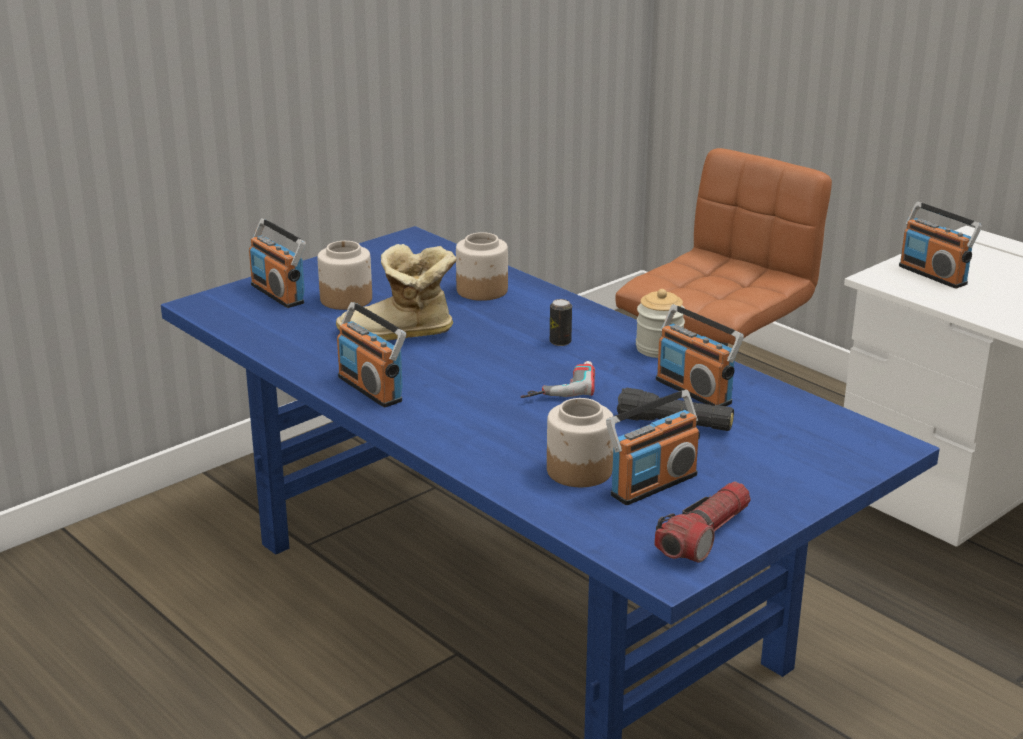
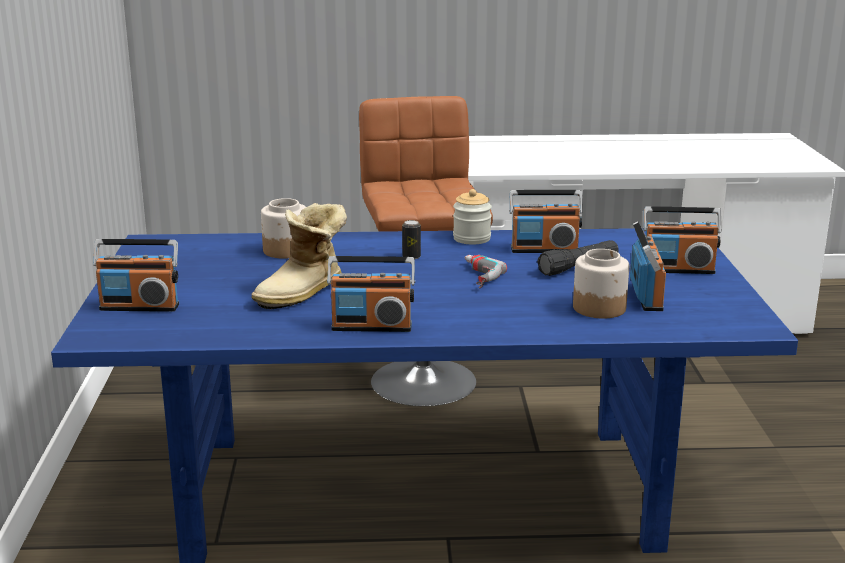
camera: 50 degrees left, 5 degrees down
jar [317,241,372,310] -> none
flashlight [654,482,751,563] -> none
radio [899,202,982,288] -> radio moved to [643,207,722,274]

